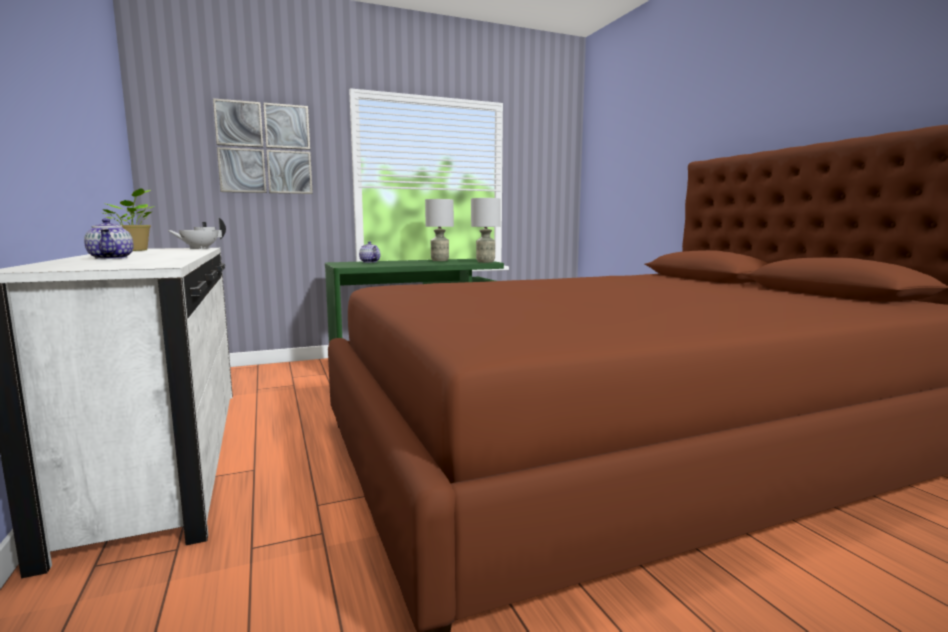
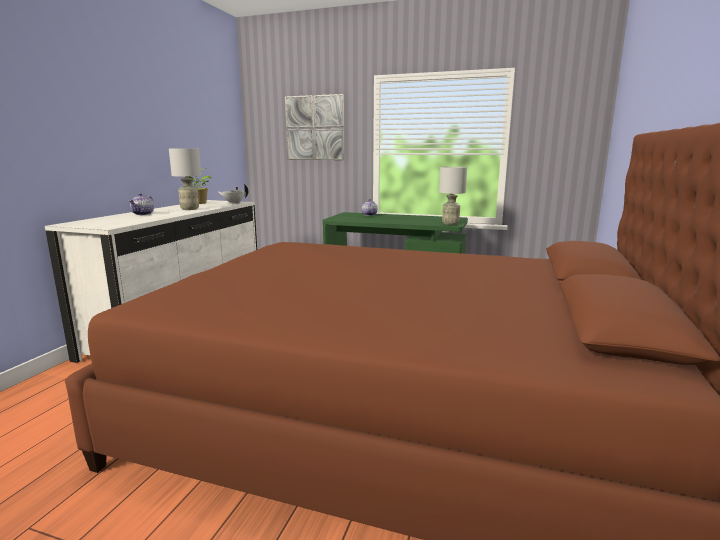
camera: 40 degrees right, 5 degrees up
grey table lamp [425,199,454,261] -> grey table lamp moved to [169,148,201,210]

